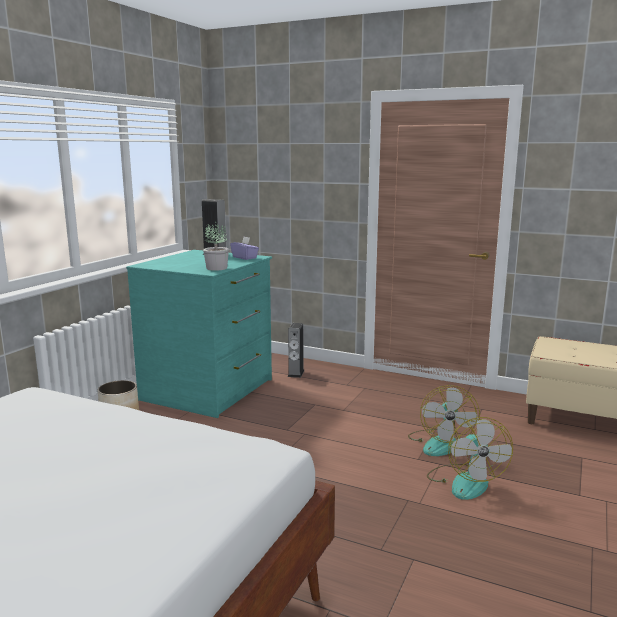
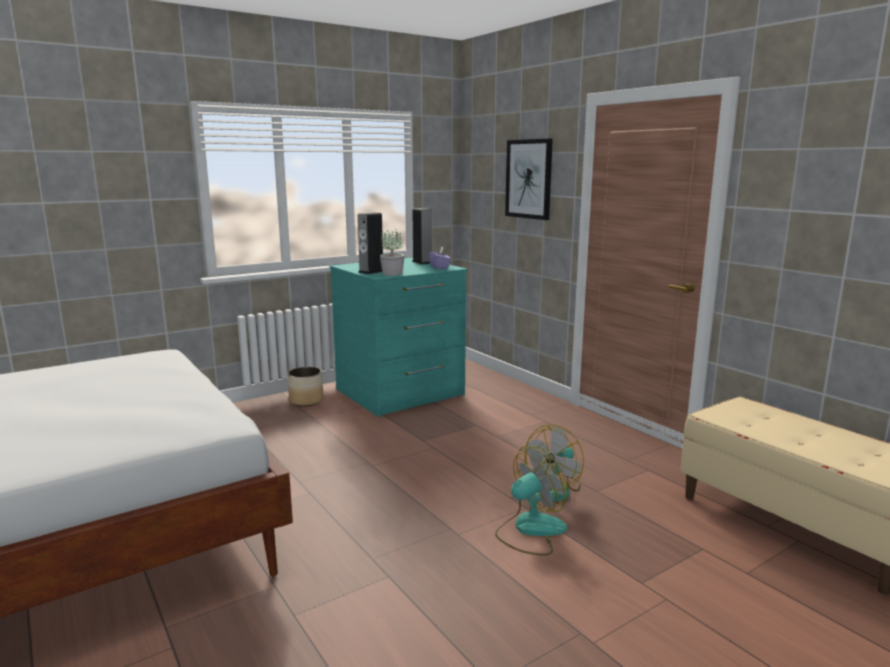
camera: 30 degrees right, 0 degrees up
speaker [288,323,304,378] -> speaker moved to [358,212,383,274]
fan [427,417,513,500] -> fan turned 150 degrees counterclockwise [495,446,568,556]
none -> picture [505,139,553,220]

